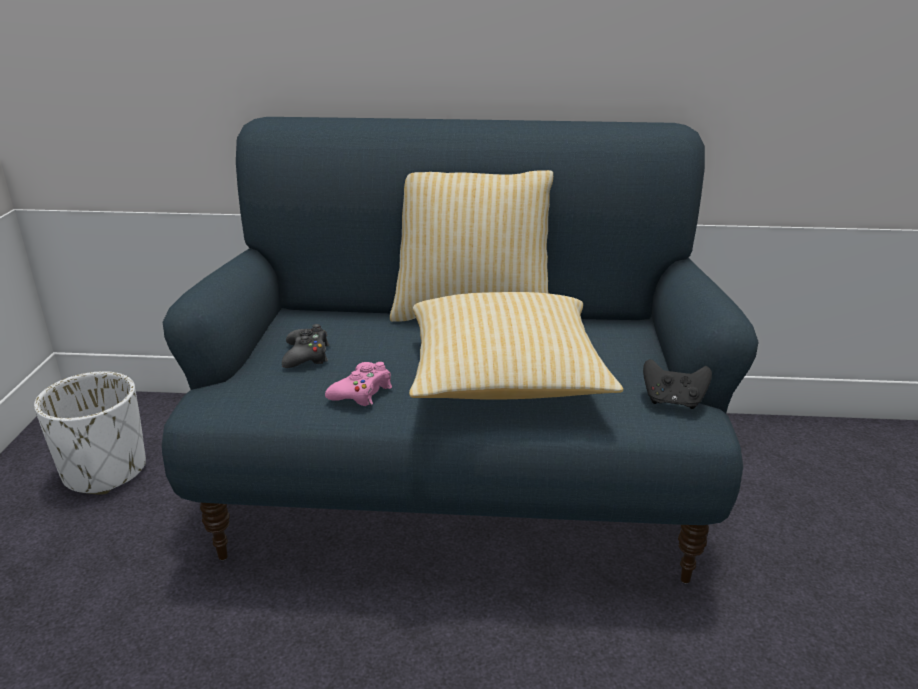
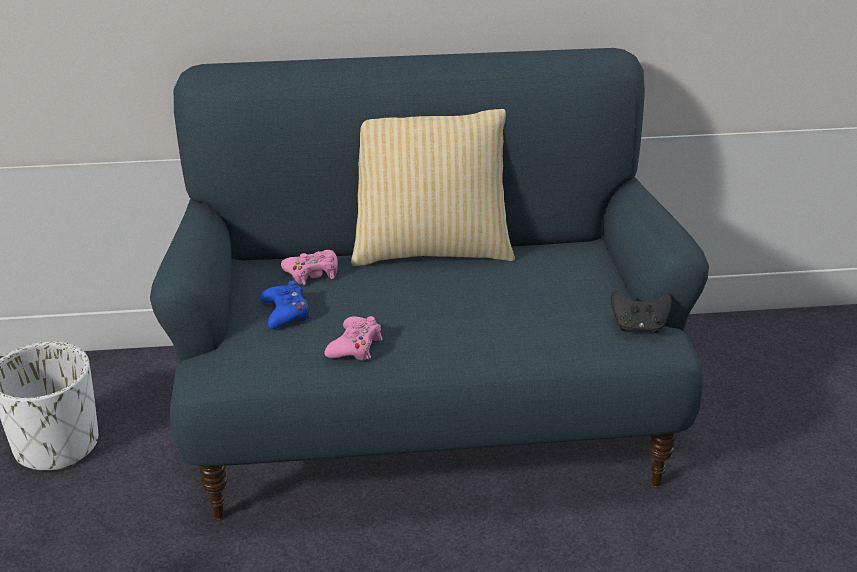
camera: 10 degrees left, 5 degrees up
black game controller [282,324,329,368] -> blue game controller [260,281,310,329]
pillow [409,292,623,400] -> none
none -> pink game controller [281,250,338,285]

